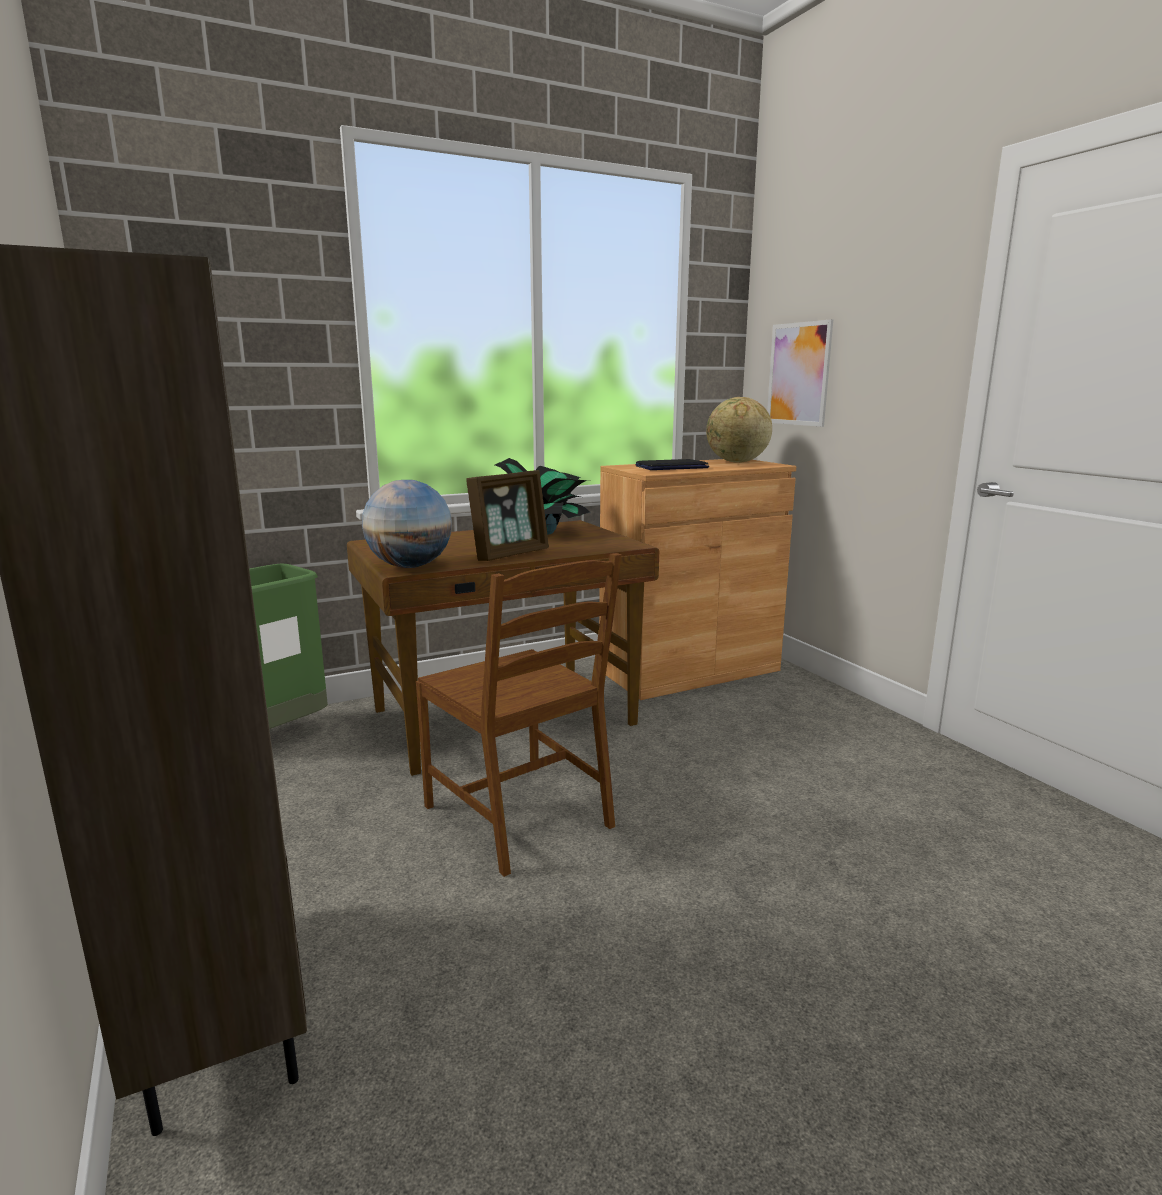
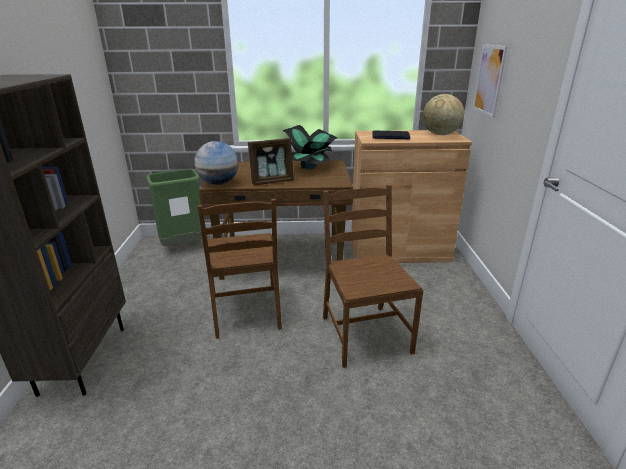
camera: 25 degrees right, 10 degrees up
none -> brown chair [323,184,423,368]

